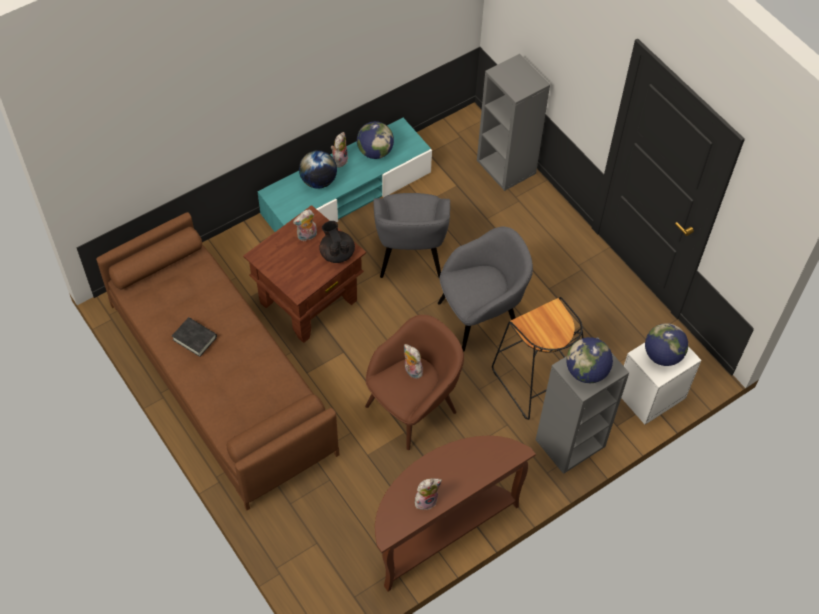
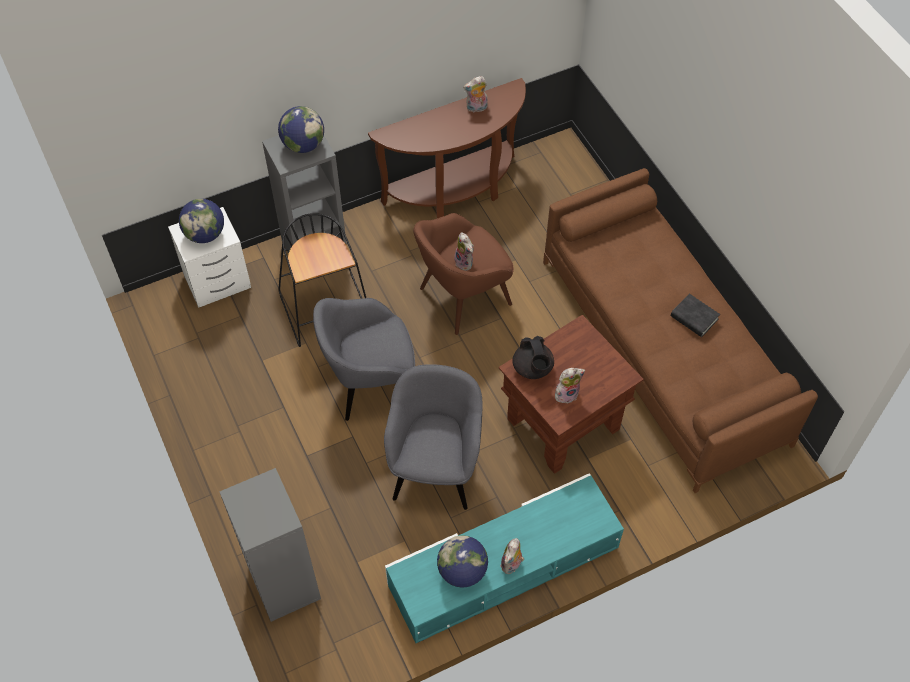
camera: 170 degrees left, 0 degrees up
globe [299,150,337,189] -> none

